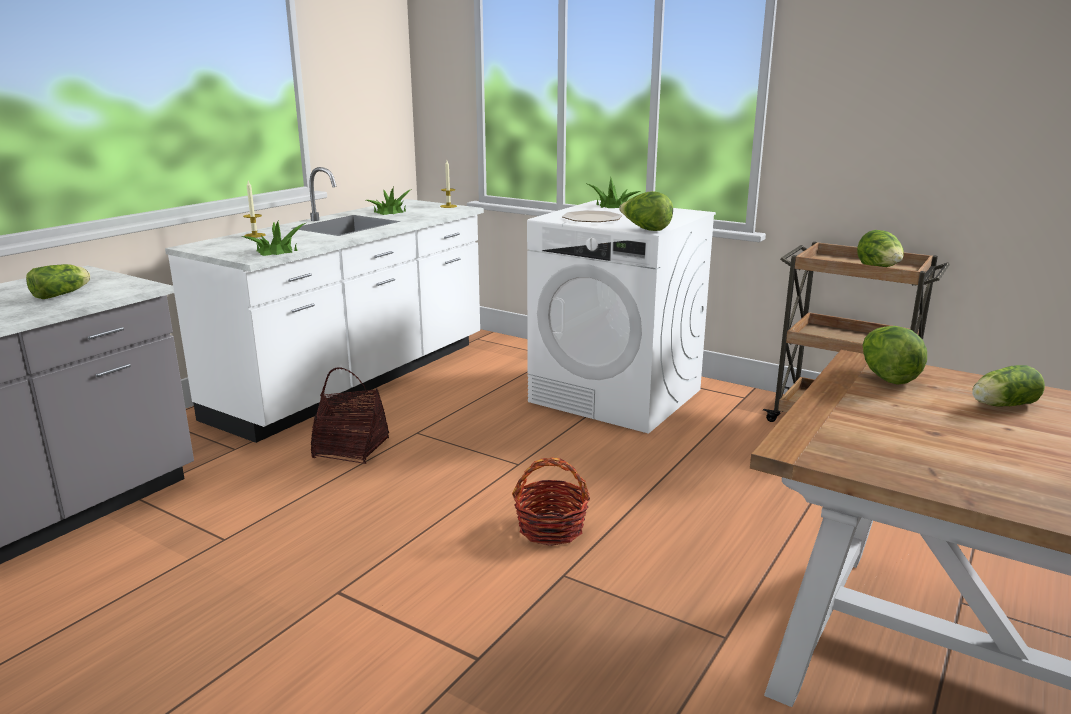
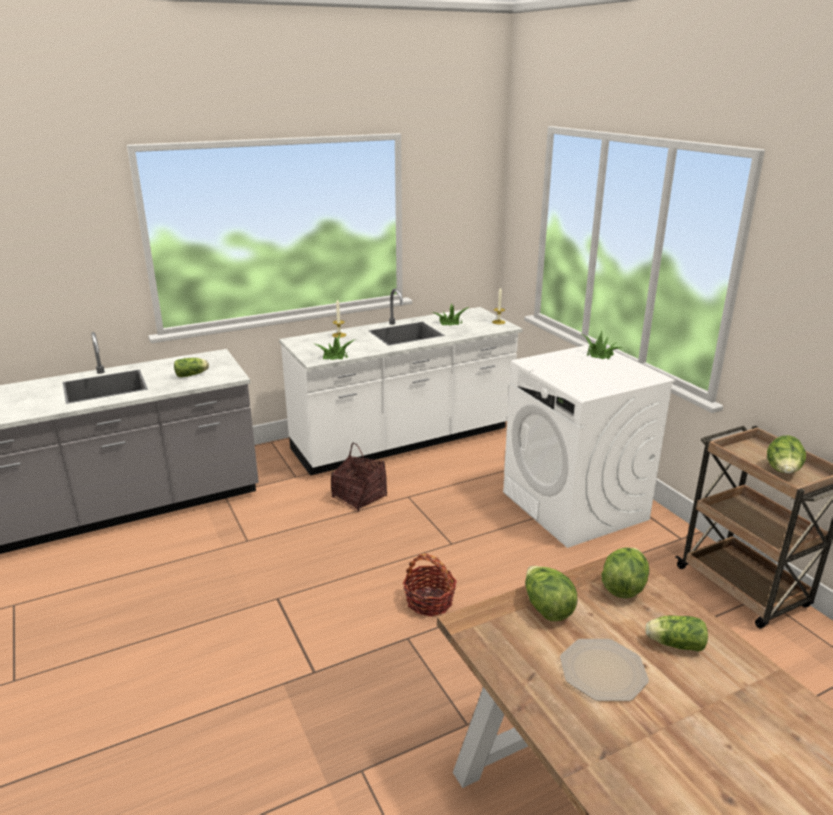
camera: 30 degrees right, 5 degrees up
plate [562,210,622,222] -> plate moved to [560,639,649,701]
lettuce [619,191,673,231] -> lettuce moved to [525,566,577,621]

